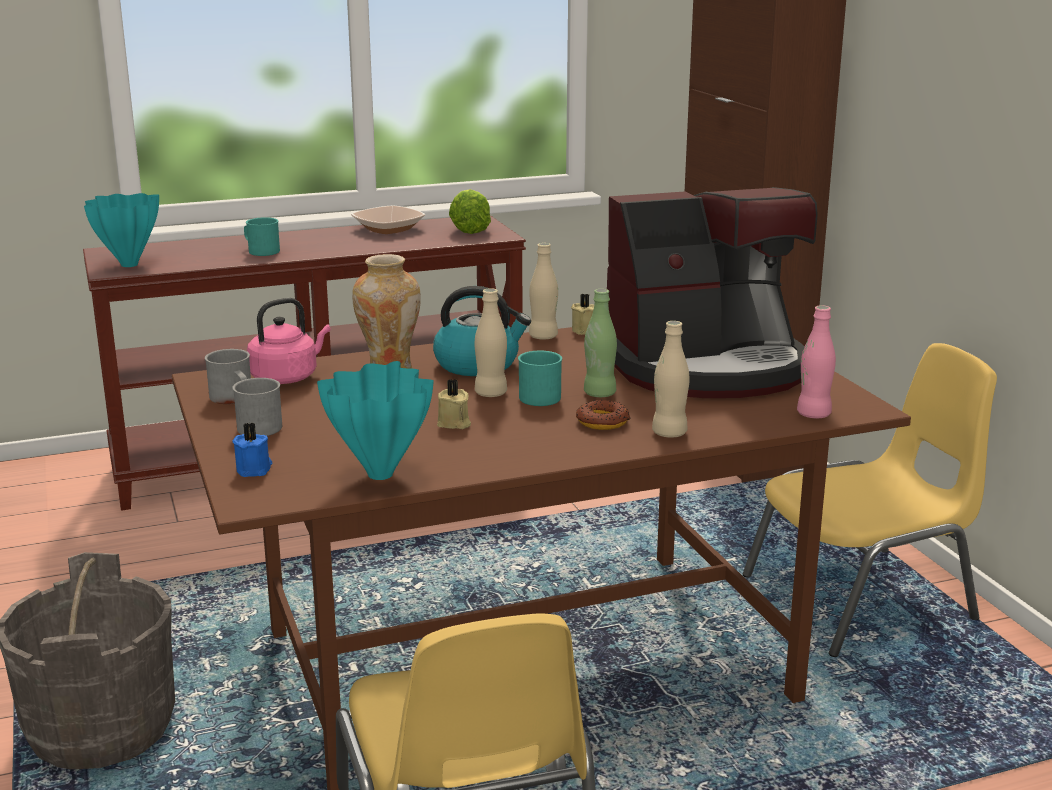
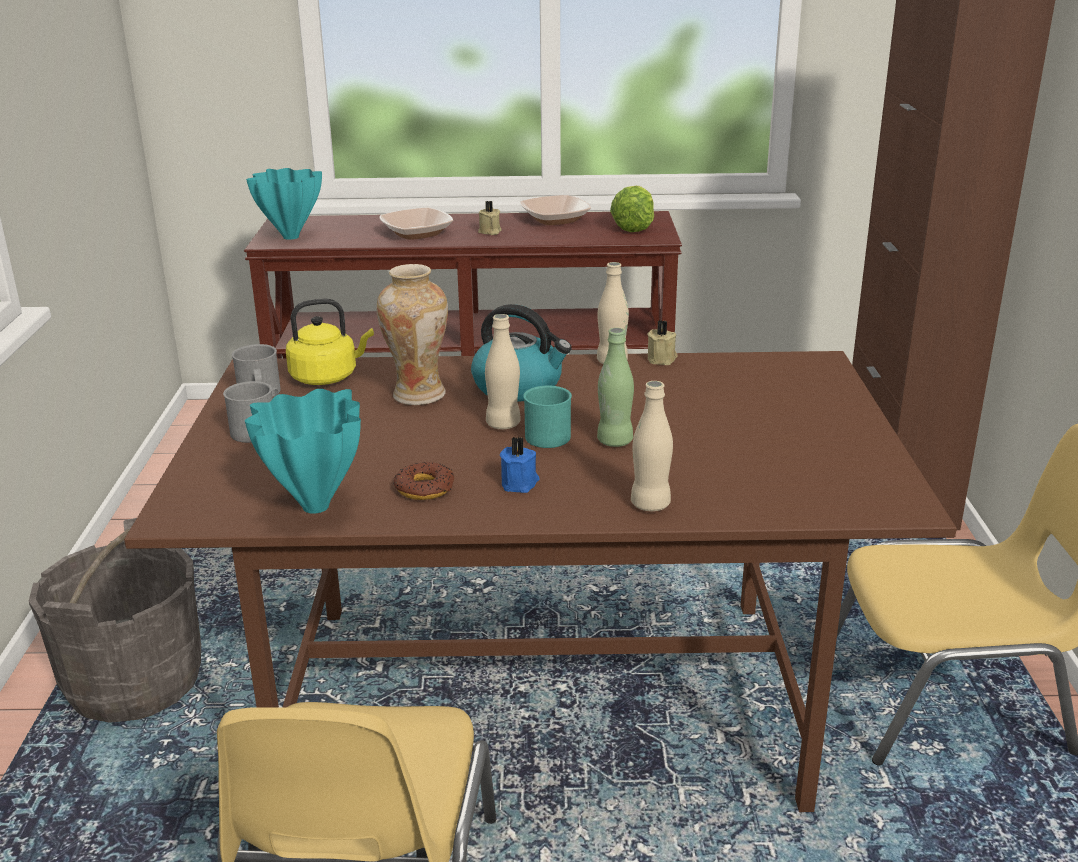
camera: 20 degrees right, 5 degrees up
blue candle [232,422,272,477] -> blue candle moved to [500,437,539,493]
turquoise mug [244,217,280,256] -> bowl [379,207,453,240]
pink kettle [247,298,330,384] -> yellow kettle [286,299,374,385]
beige candle [437,379,471,429] -> beige candle moved to [478,201,502,235]
donut [576,400,631,430] -> donut moved to [393,462,454,500]
coffee machine [607,187,818,398] -> none
pink bottle [797,305,836,418] -> none

